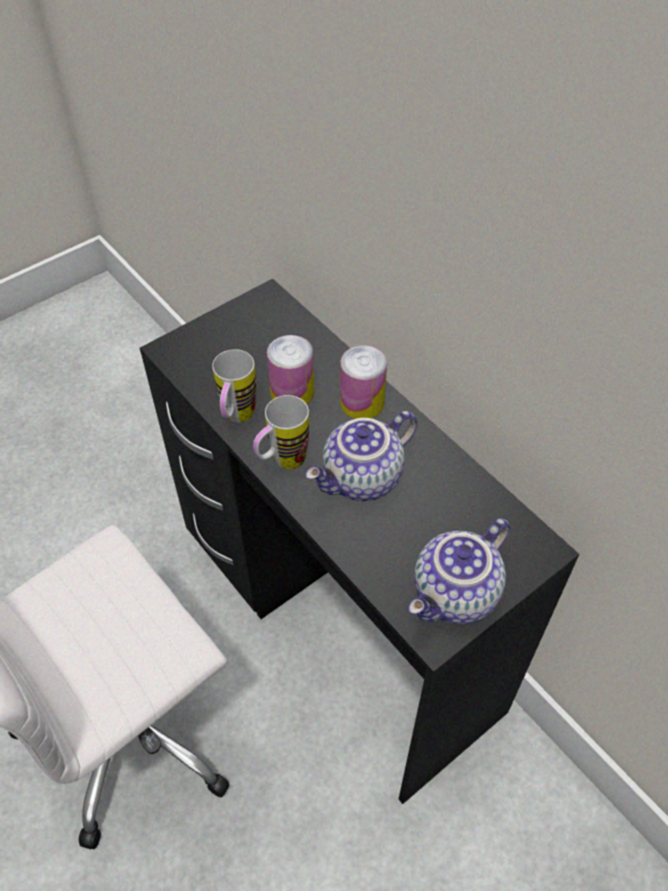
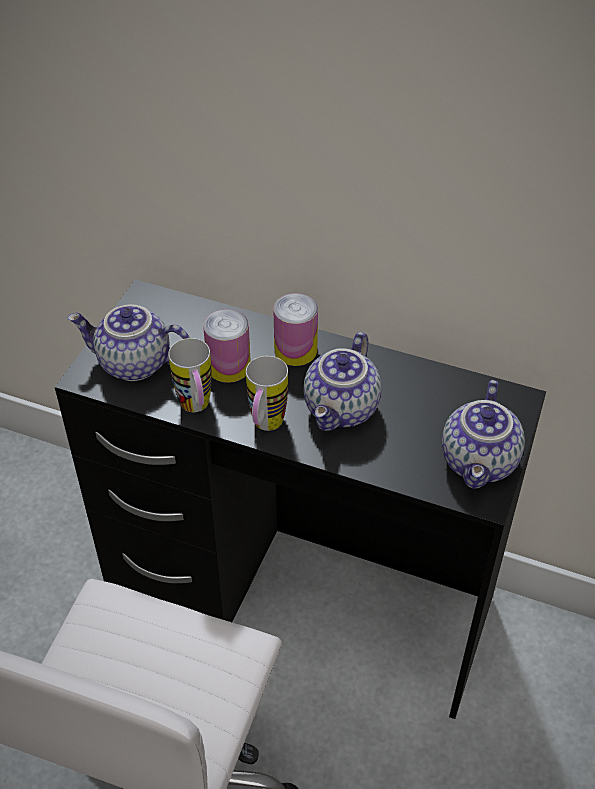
camera: 30 degrees left, 5 degrees down
none -> teapot [67,304,190,381]

